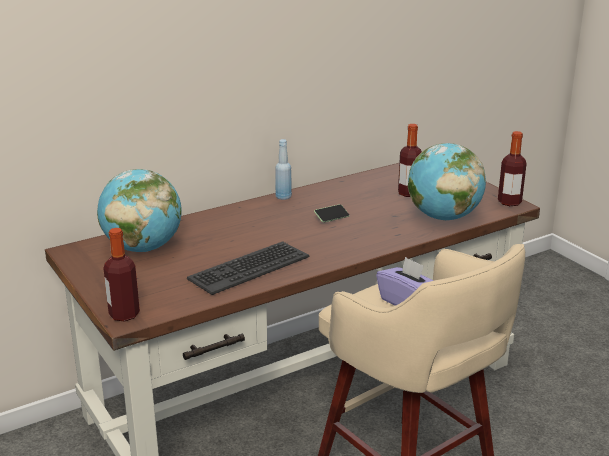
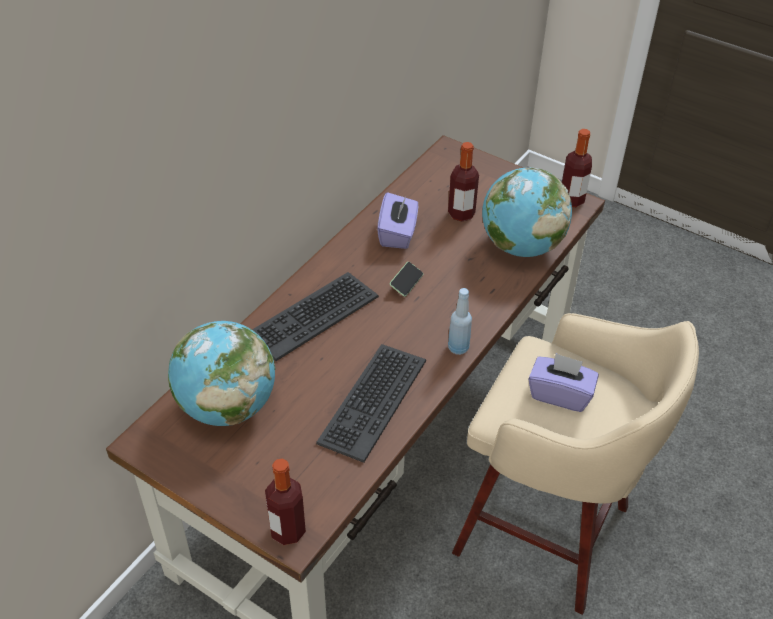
camera: 25 degrees left, 20 degrees up
blue bottle [275,139,292,200] -> blue bottle moved to [448,288,472,355]
none -> keyboard [252,272,379,361]
none -> purple tissue box [377,192,418,249]

